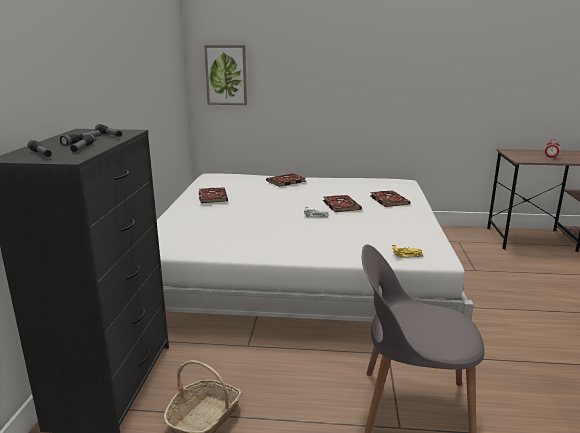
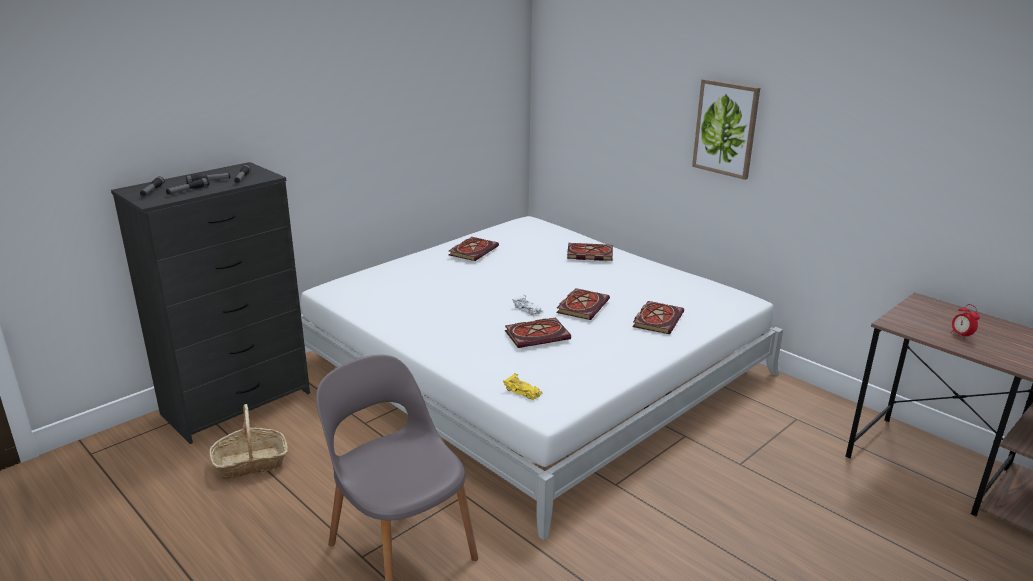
camera: 40 degrees right, 5 degrees up
picture [204,45,247,105] -> picture moved to [692,79,760,180]
none -> book [505,317,571,348]

